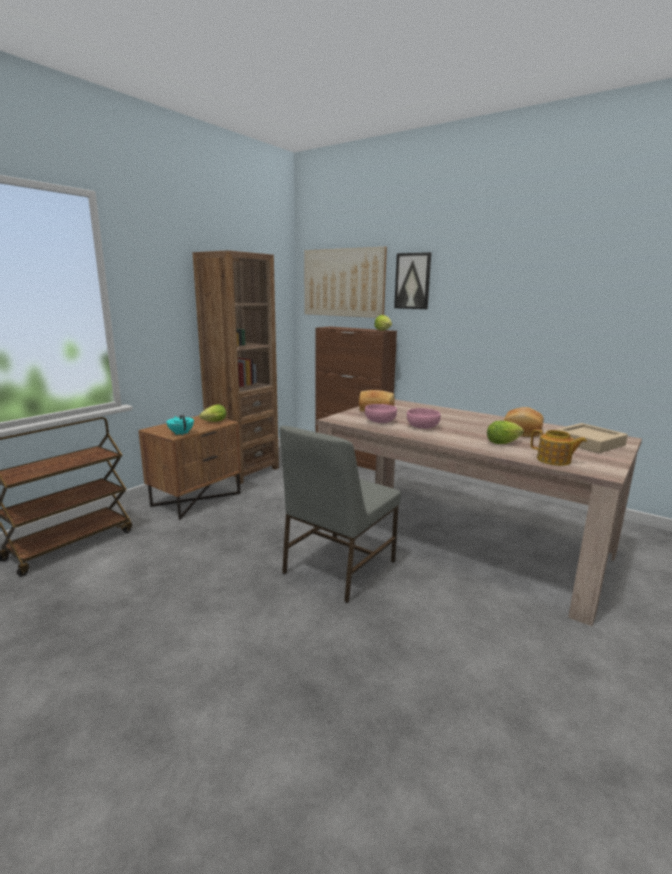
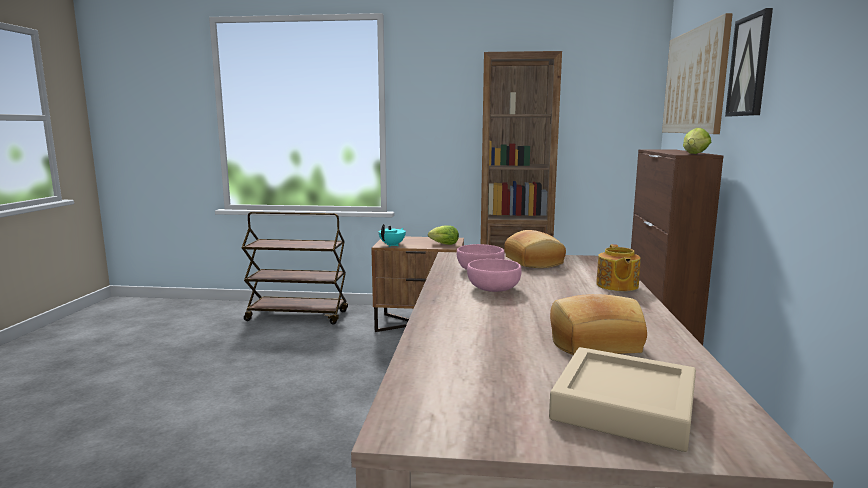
camera: 60 degrees right, 5 degrees down
grey chair [280,426,401,603] -> none
lettuce [487,421,524,444] -> none
teapot [531,429,587,466] -> teapot moved to [596,244,641,291]

